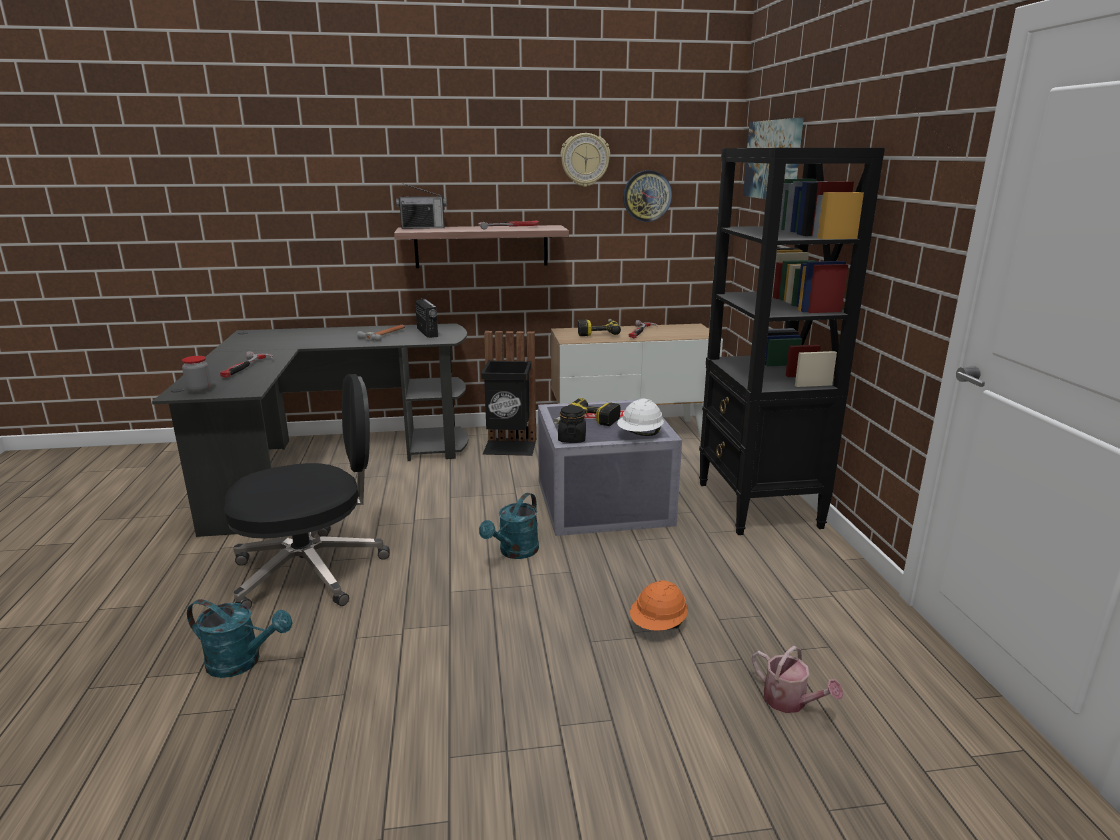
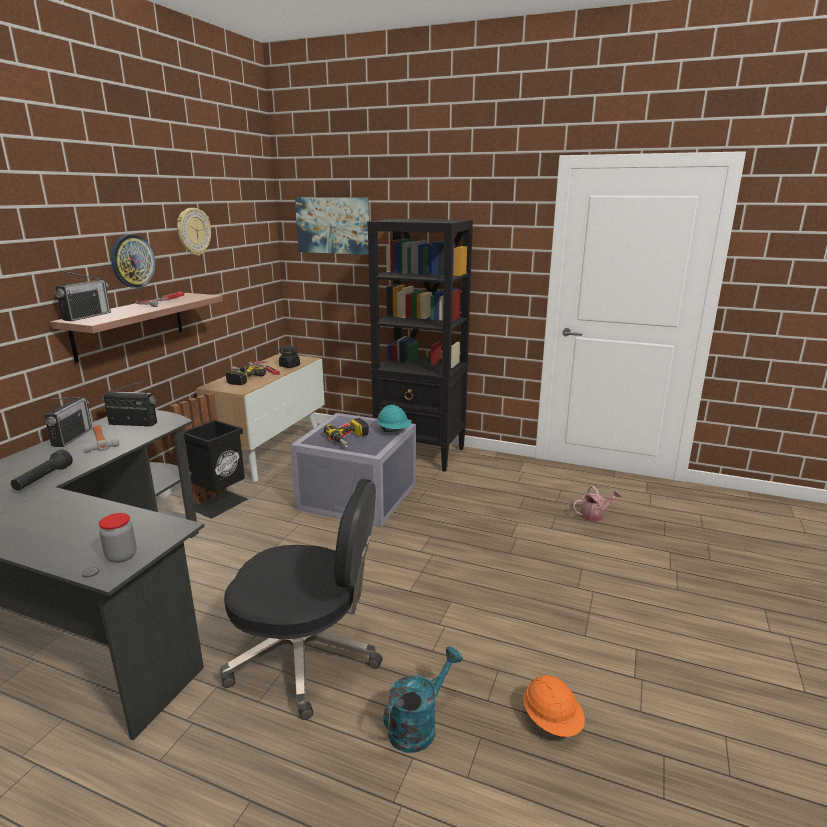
camera: 60 degrees left, 0 degrees up
hammer [220,351,274,378] -> none
black office chair [224,374,390,608] -> black office chair turned 90 degrees clockwise [220,479,383,720]
turquoise watering can [479,493,539,559] -> none
black jar [558,406,586,443] -> black jar moved to [279,346,300,368]
white hard hat [617,399,664,436] -> turquoise hard hat [377,405,411,432]
wall clock [623,170,672,222] -> wall clock moved to [111,234,156,288]
orange hard hat [630,580,688,631] -> orange hard hat moved to [523,675,585,737]
none -> black flashlight [11,449,73,491]
none -> radio [44,397,93,447]

